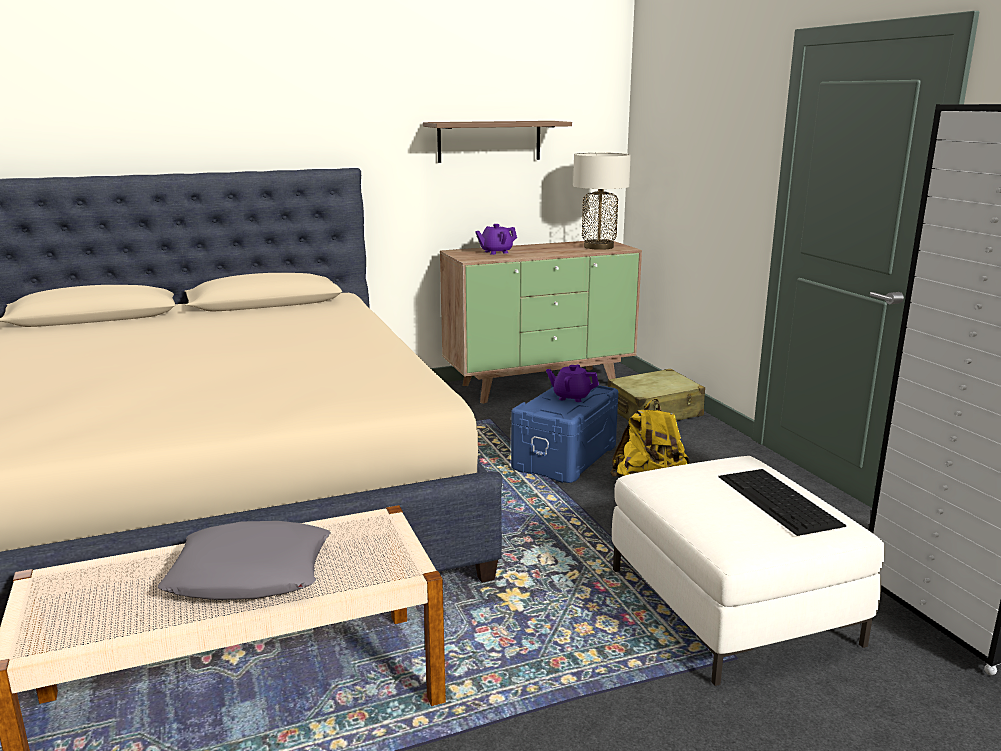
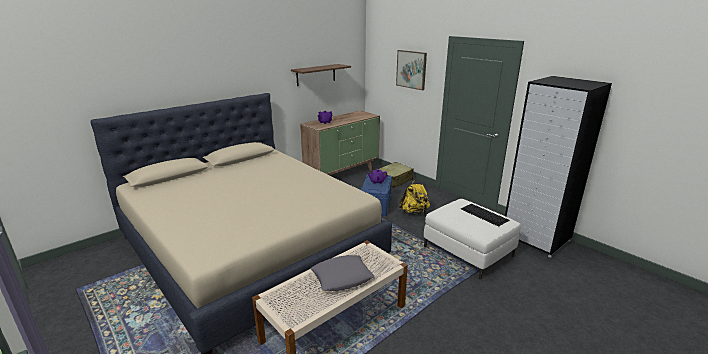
camera: 20 degrees left, 5 degrees up
table lamp [573,153,631,250] -> none
none -> picture [396,50,427,90]

